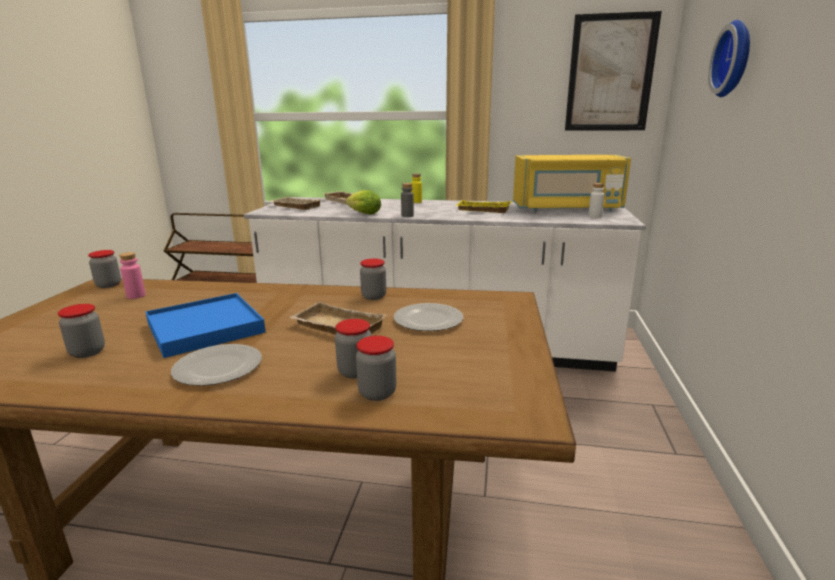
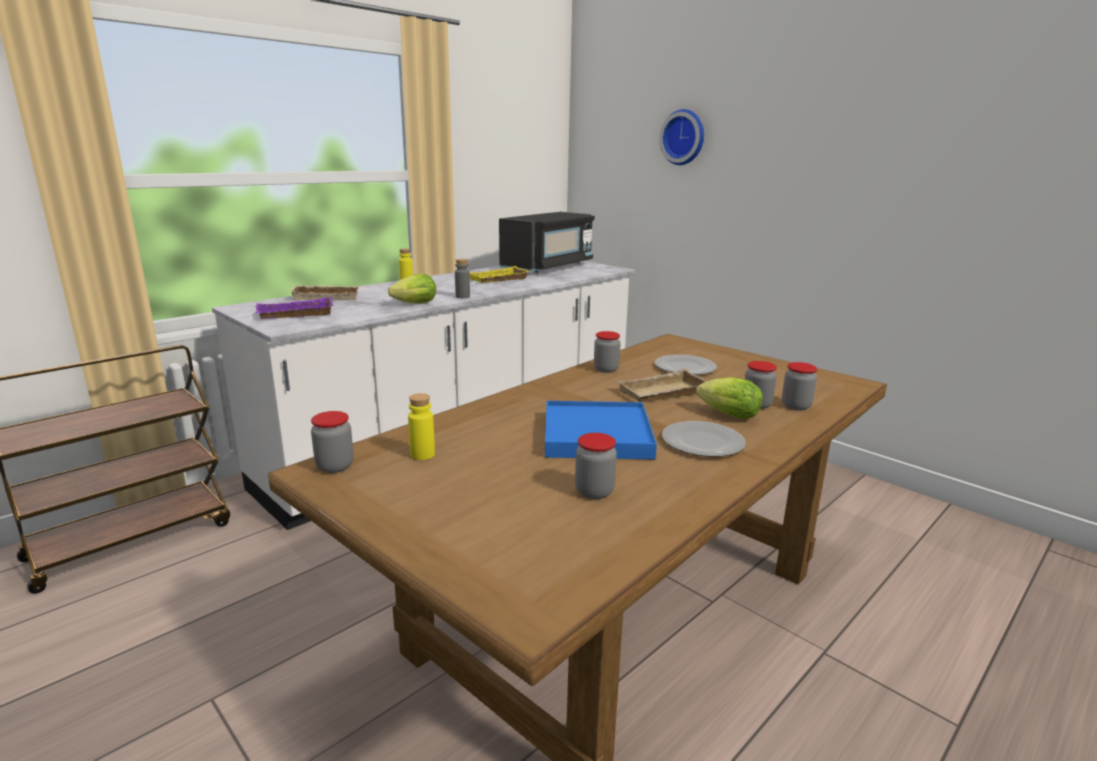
camera: 55 degrees left, 0 degrees up
pink bottle [119,252,146,299] -> yellow bottle [408,393,435,460]
beige tray [271,197,321,210] -> purple tray [255,297,334,319]
yellow microwave [513,155,631,212] -> black microwave [499,212,595,273]
picture [565,11,662,131] -> none
white bottle [588,183,604,218] -> none
none -> lettuce [696,377,763,419]

